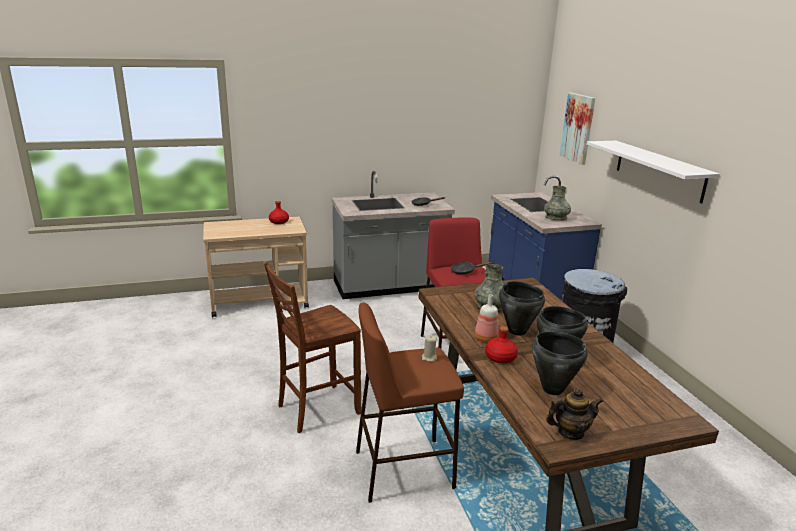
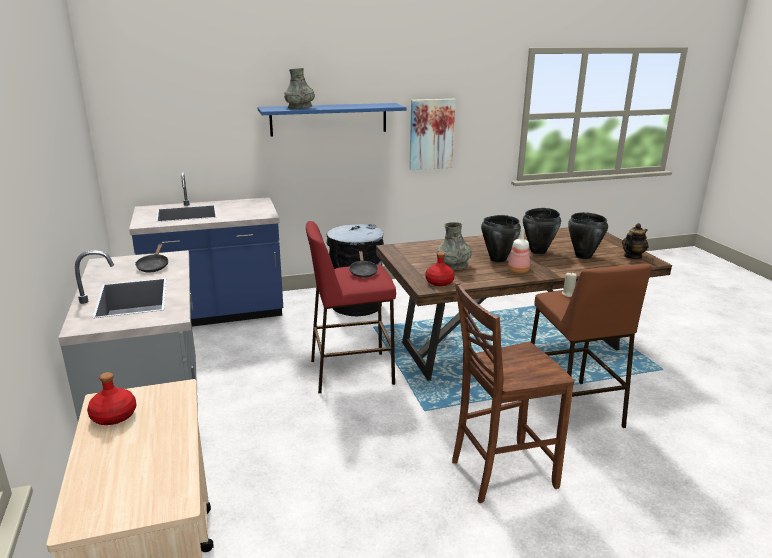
camera: 90 degrees left, 0 degrees up
brown chair [264,262,361,433] -> brown chair turned 105 degrees clockwise [452,282,574,503]
red bottle [485,326,518,364] -> red bottle moved to [425,252,455,286]
grey vase [544,186,571,220] -> grey vase moved to [284,68,315,109]
teapot [546,388,603,440] -> teapot turned 60 degrees clockwise [622,223,649,259]
picture [560,93,595,165] -> picture moved to [409,99,456,170]
white shelf [587,141,720,204] -> blue shelf [258,103,407,137]

